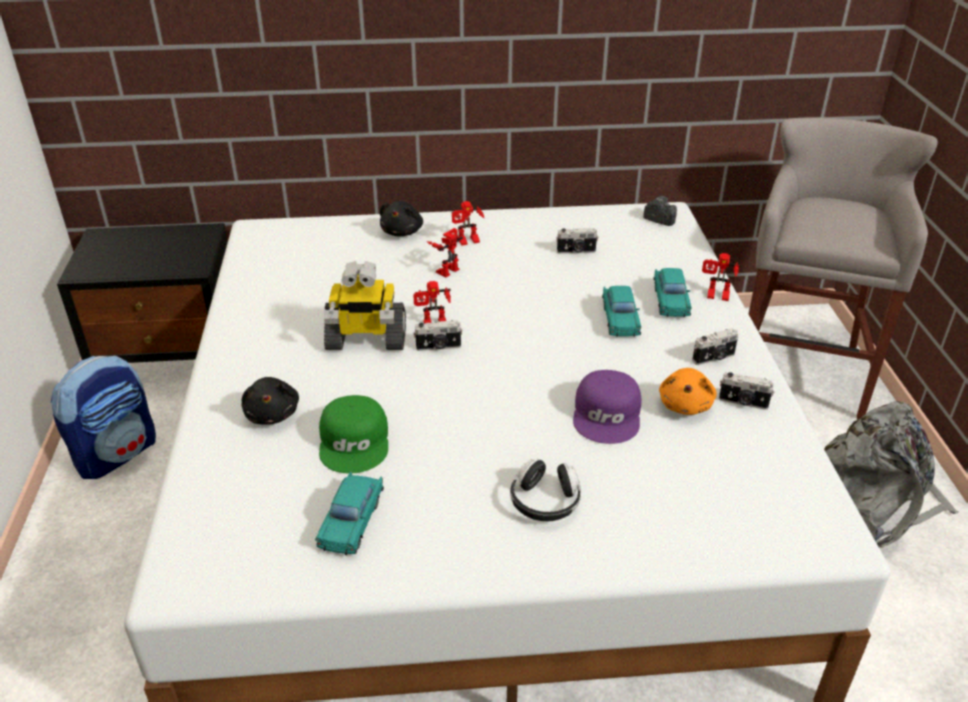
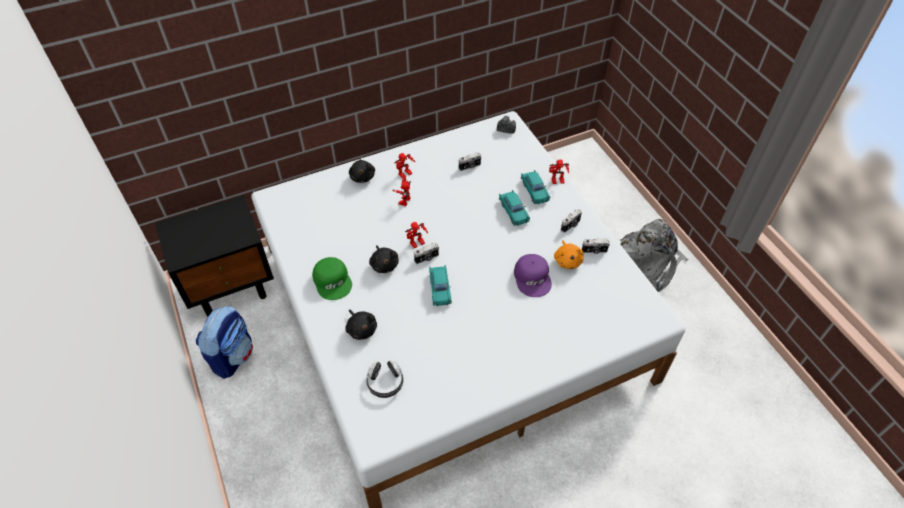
camera: 20 degrees left, 15 degrees up
turquoise toy car [315,471,384,555] -> turquoise toy car moved to [429,265,452,306]
green cap [319,395,388,474] -> green cap moved to [312,257,352,300]
toy robot [324,261,406,350] -> black plush toy [369,245,399,273]
headphones [510,459,581,522] -> headphones moved to [366,360,404,398]
grey stool [749,117,938,419] -> none

